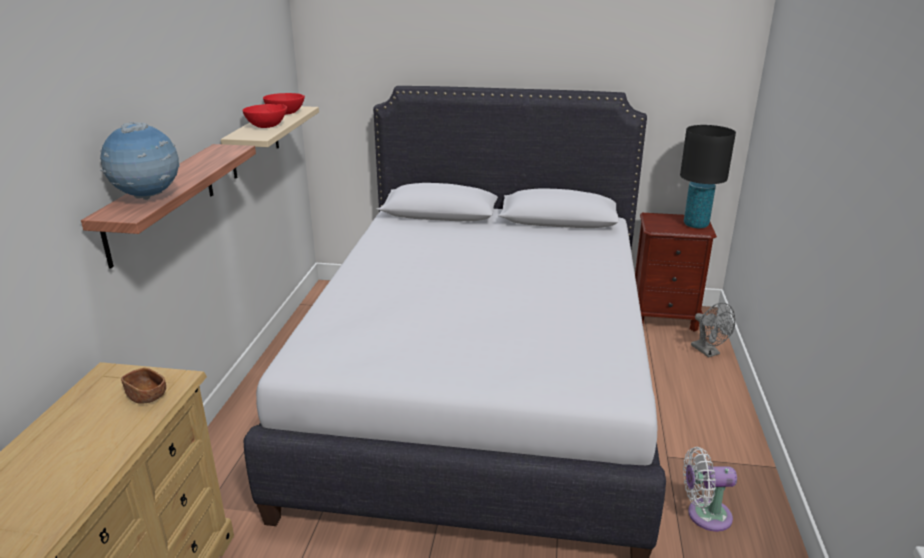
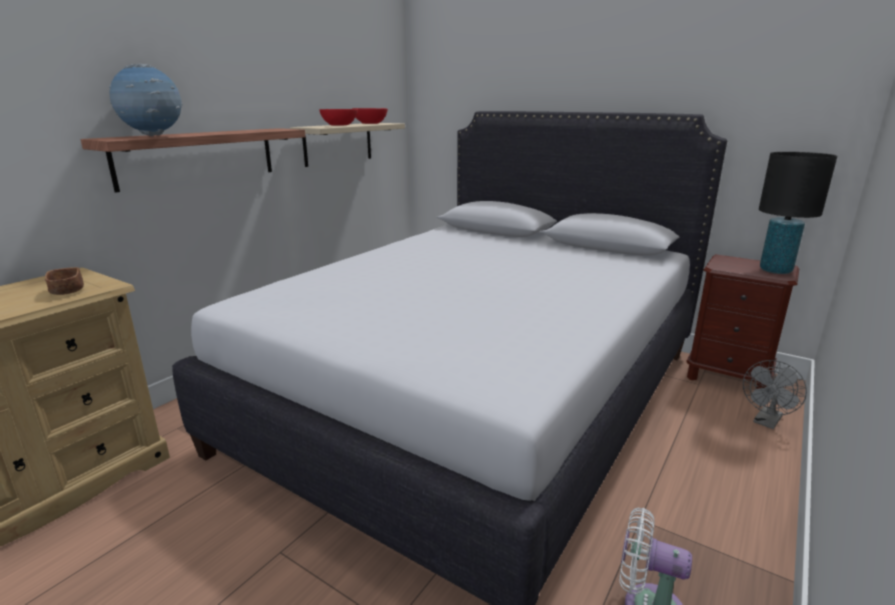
camera: 25 degrees right, 5 degrees down
grey fan [691,303,735,357] -> grey fan turned 45 degrees clockwise [743,360,807,429]

